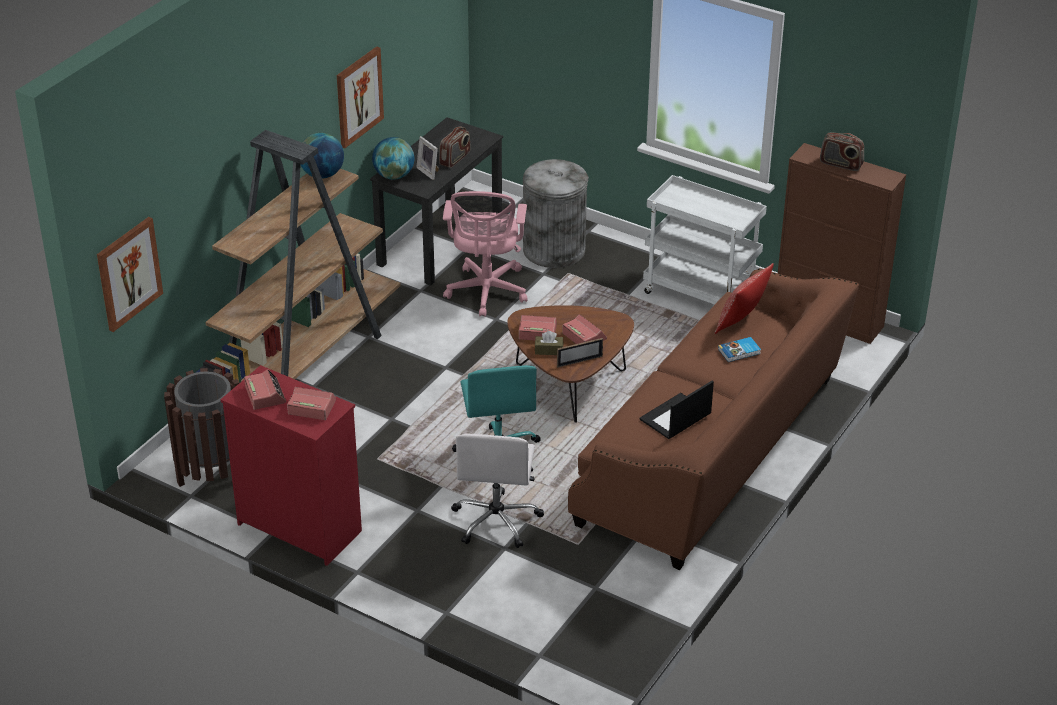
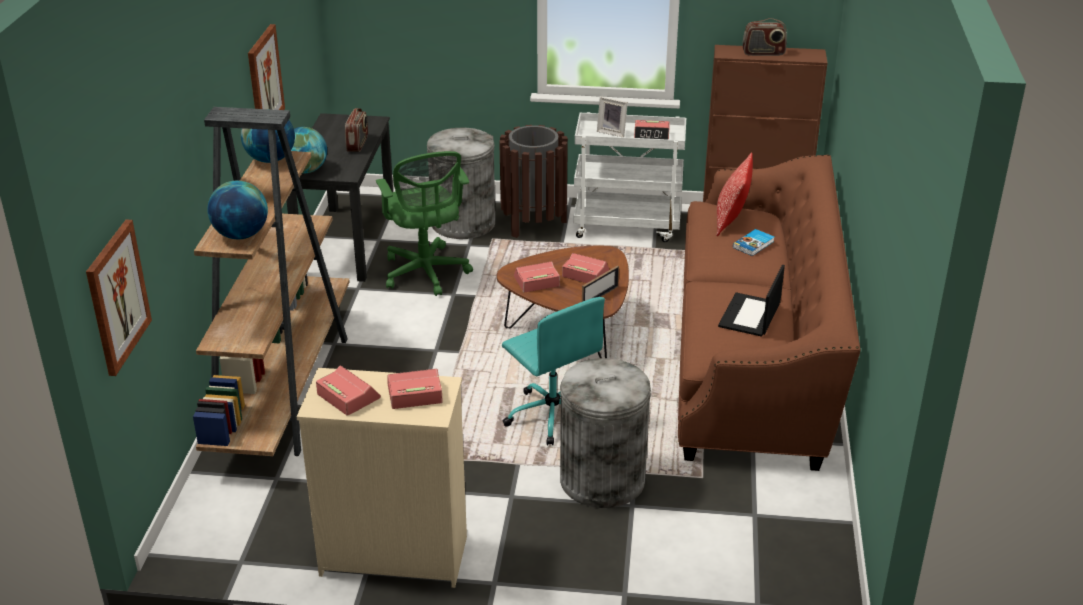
camera: 25 degrees left, 5 degrees down
brown trash can [164,368,240,487] -> brown trash can moved to [499,125,568,238]
red dresser [220,365,362,566] -> beige dresser [297,368,467,588]
picture frame [416,136,439,180] -> picture frame moved to [597,96,628,137]
pink office chair [443,191,528,317] -> green office chair [376,151,473,296]
white office chair [451,434,544,548] -> grey trash can [560,358,651,508]
brown tissue box [535,331,563,355] -> none
none -> globe [207,181,268,239]
none -> alarm clock [634,120,670,140]

